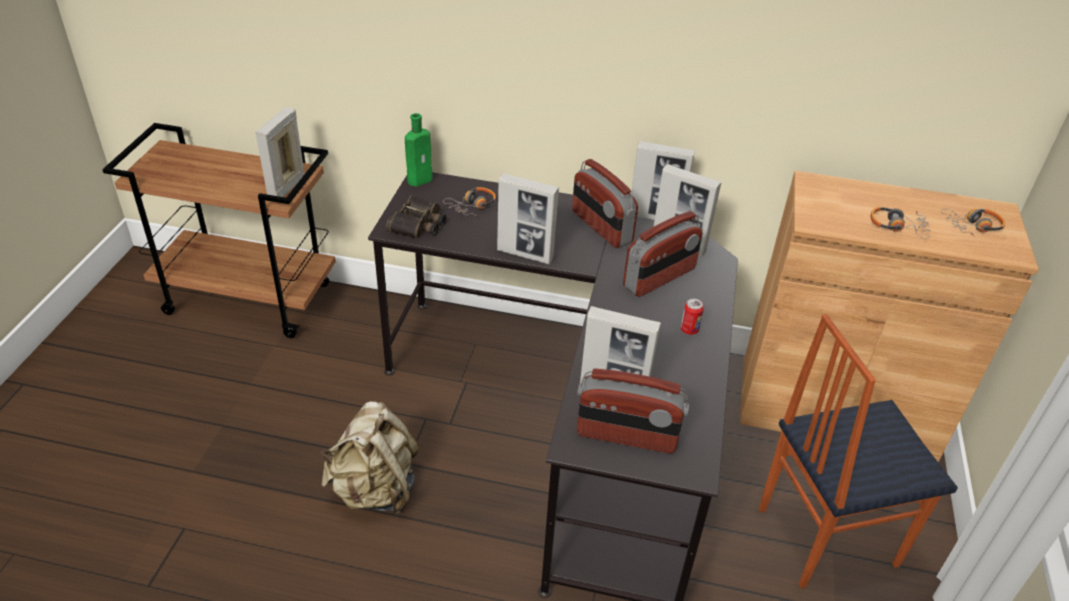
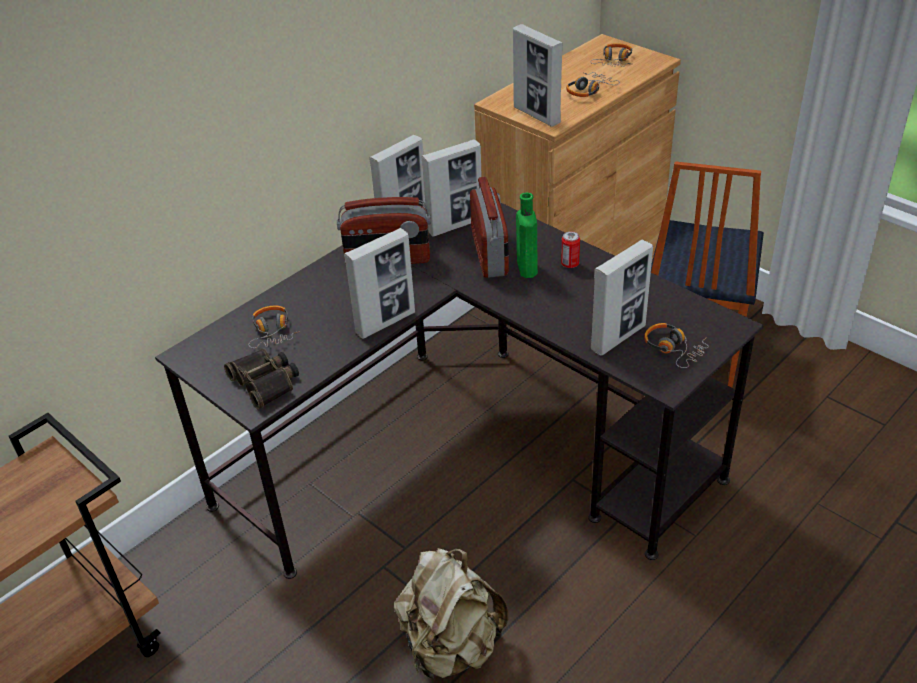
camera: 55 degrees left, 0 degrees up
picture frame [256,107,305,203] -> picture frame moved to [513,24,563,127]
green bottle [405,113,432,186] -> green bottle moved to [516,192,538,278]
radio [577,369,689,454] -> headphones [644,323,709,368]

